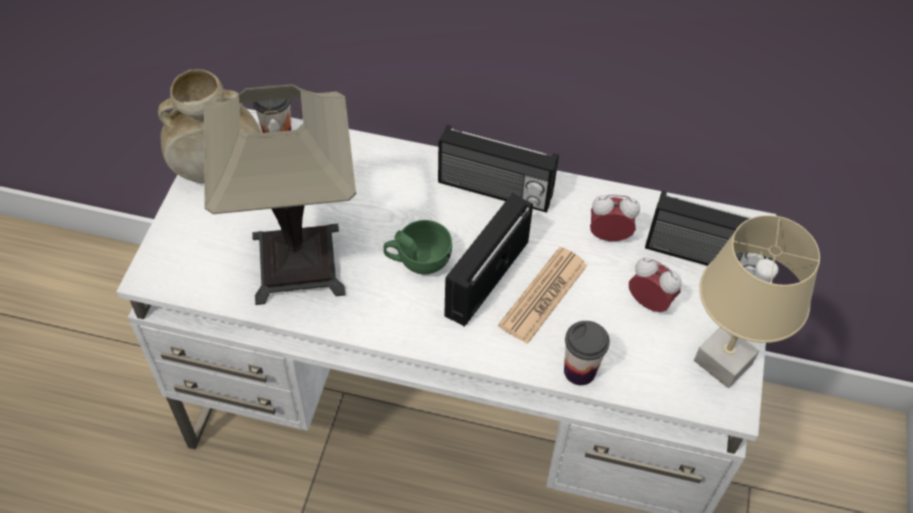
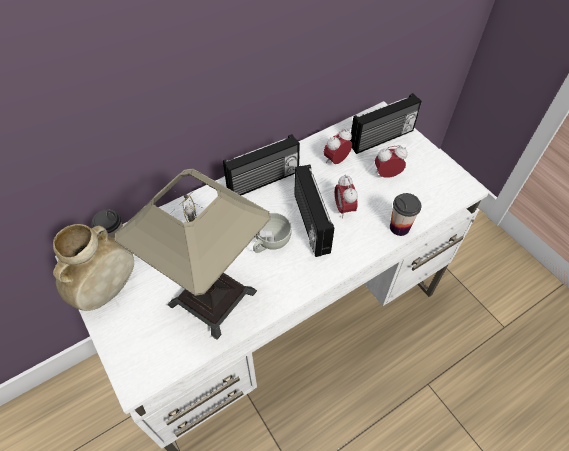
camera: 45 degrees left, 0 degrees up
green cup [384,220,452,275] -> white cup [253,213,292,253]
newspaper [498,247,588,344] -> alarm clock [335,174,358,219]
beige table lamp [694,215,820,388] -> none

